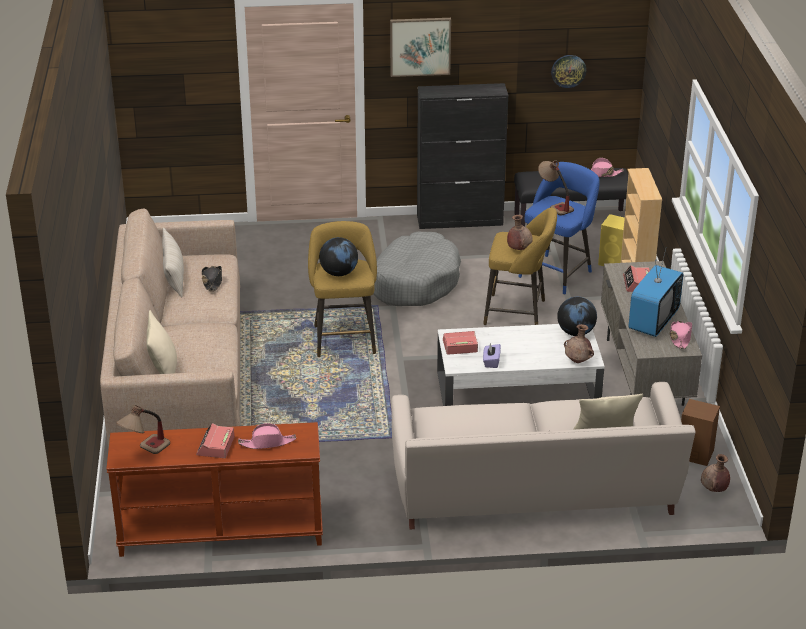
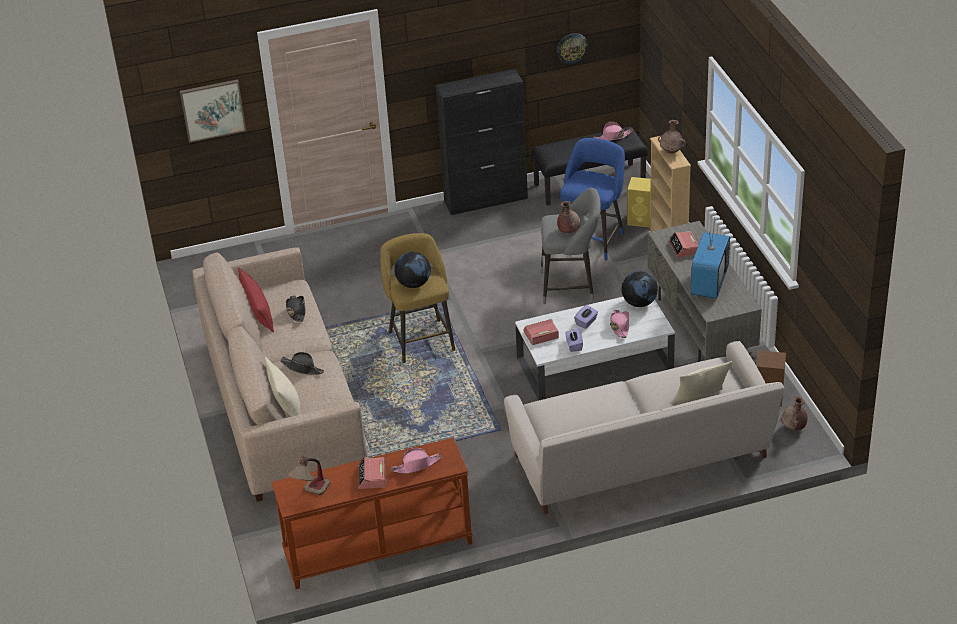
camera: 10 degrees left, 5 degrees up
beige pillow [162,227,184,297] -> red pillow [238,267,274,333]
grey dog bed [374,231,461,306] -> none
picture [390,18,451,77] -> picture moved to [180,79,246,143]
yellow stool [483,208,557,325] -> grey stool [541,188,601,304]
table lamp [538,160,574,216] -> none
brown vase [564,324,594,363] -> brown vase moved to [658,120,686,154]
pink hat [669,321,692,349] -> pink hat moved to [610,310,629,338]
none -> black hat [280,352,324,375]
none -> purple tissue box [574,305,598,329]

